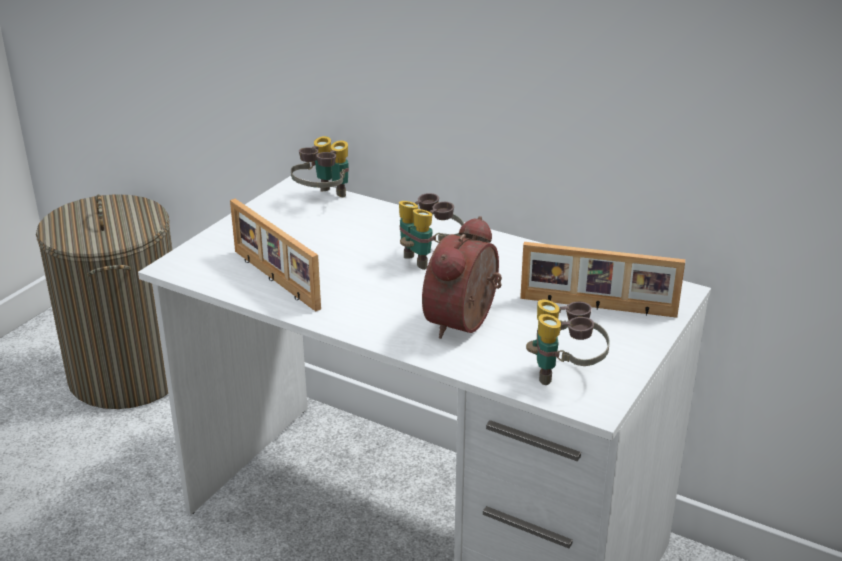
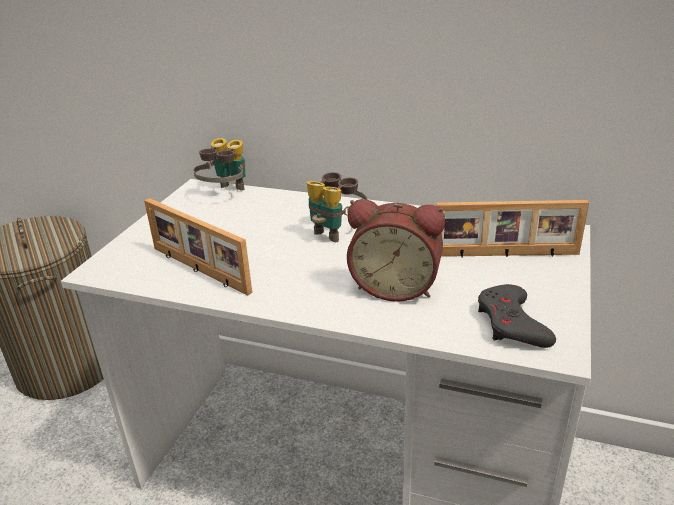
camera: 10 degrees left, 0 degrees up
alarm clock [422,216,502,339] -> alarm clock turned 90 degrees counterclockwise [347,199,445,302]
binoculars [526,300,610,385] -> grey game controller [478,284,556,348]

